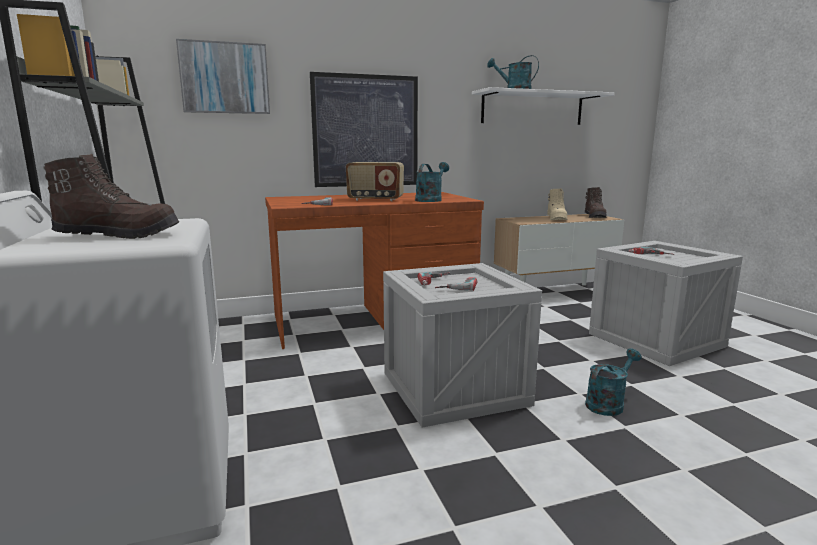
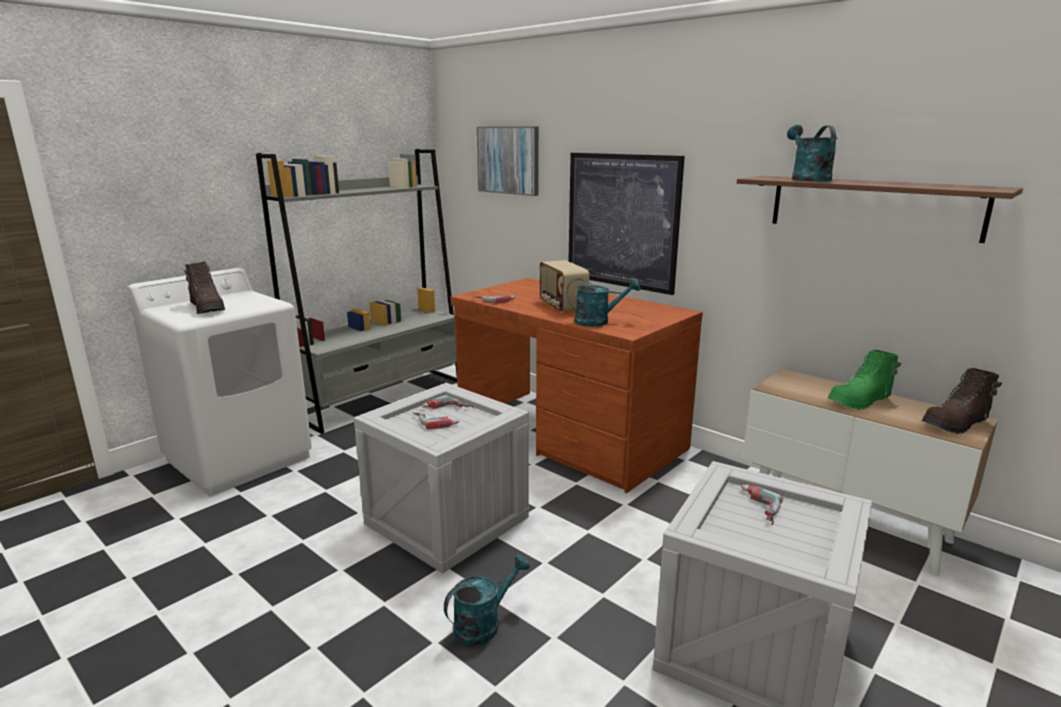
camera: 60 degrees right, 5 degrees up
white shelf [472,87,615,125] -> brown shelf [737,176,1023,243]
beige boot [547,188,567,220] -> green boot [828,350,901,410]
turquoise watering can [585,348,642,416] -> turquoise watering can turned 60 degrees counterclockwise [444,554,530,645]

